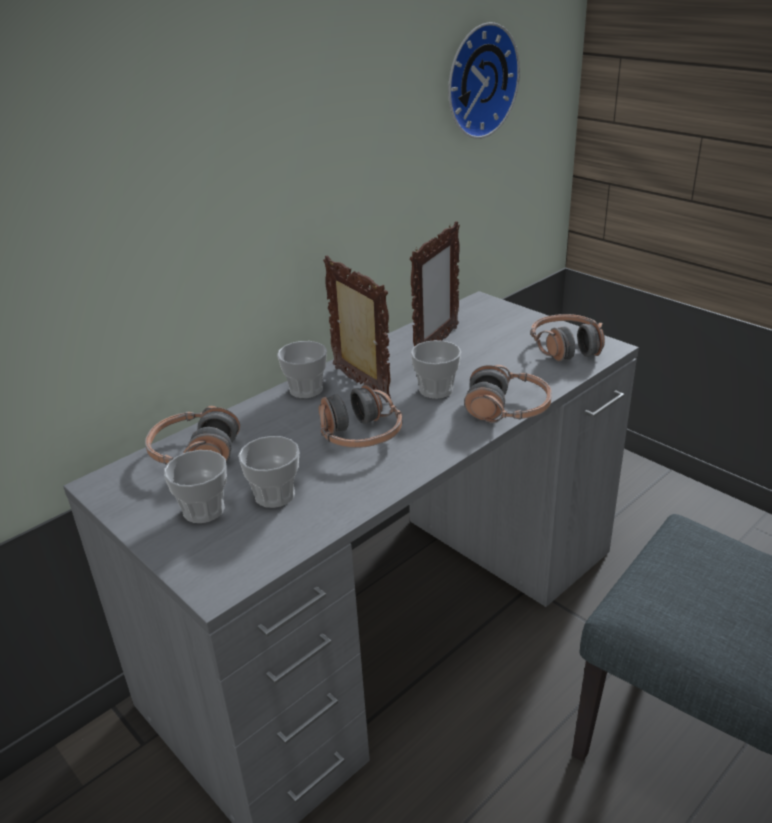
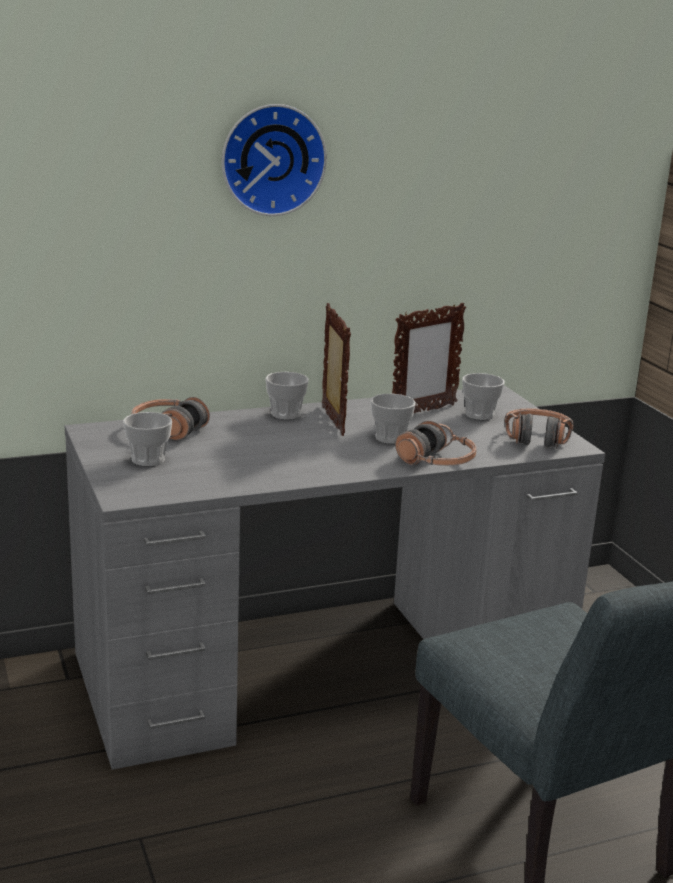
camera: 20 degrees right, 10 degrees down
cup [238,436,299,508] -> cup moved to [462,373,505,420]
headphones [318,385,402,448] -> none
wall clock [448,22,520,139] -> wall clock moved to [222,104,327,216]

